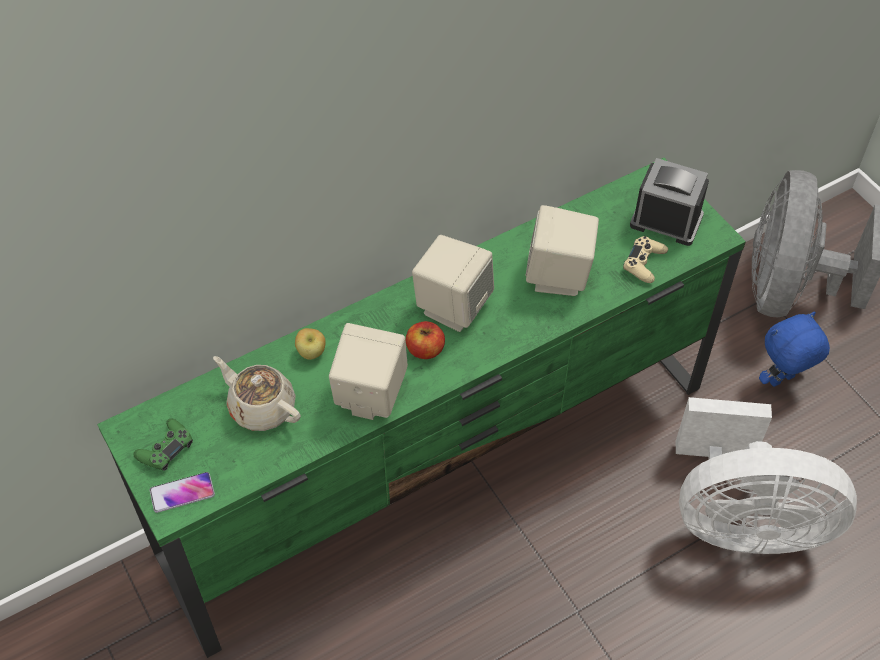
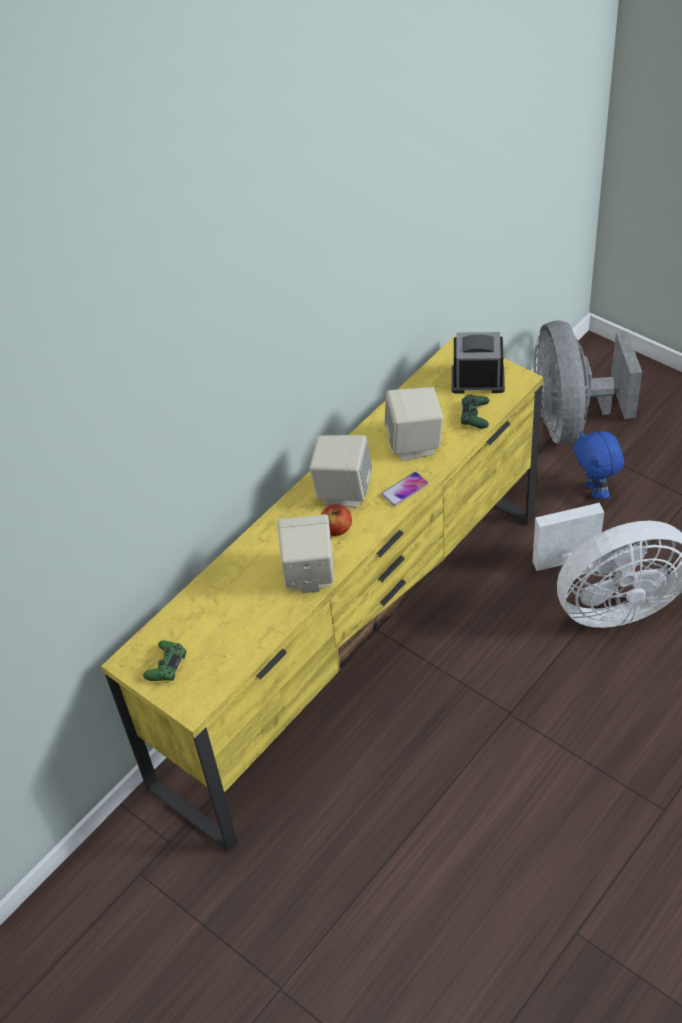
camera: 15 degrees left, 5 degrees down
green tv stand [97,158,746,658] -> yellow tv stand [101,335,543,852]
phone [150,472,215,513] -> phone moved to [381,472,429,506]
beige teapot [213,356,301,431] -> none
apple [295,328,326,360] -> none
beige game controller [623,236,668,283] -> green game controller [461,395,489,428]
blue plush toy [759,311,830,387] -> blue plush toy turned 60 degrees counterclockwise [574,431,624,499]

